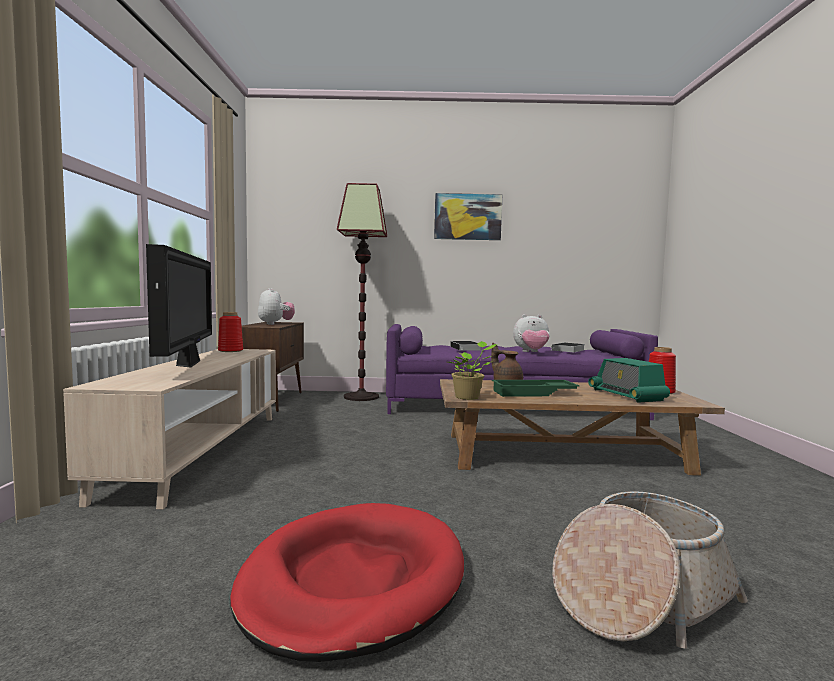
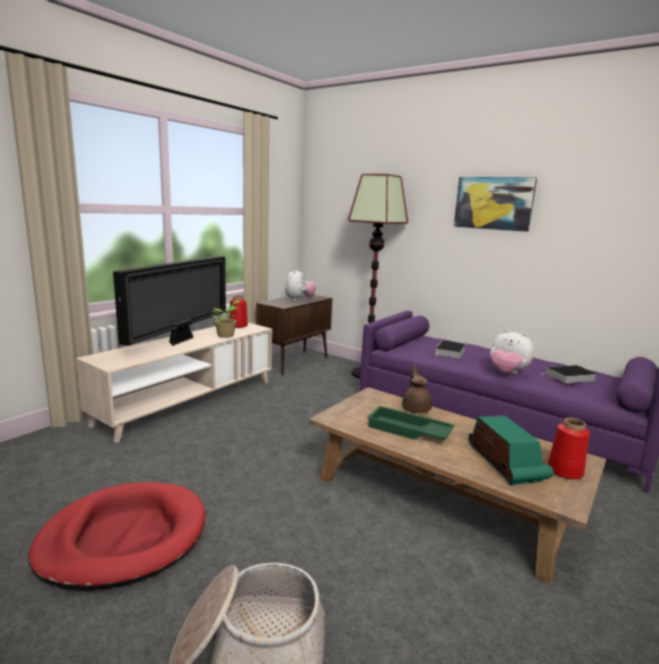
camera: 35 degrees right, 10 degrees up
potted plant [448,341,497,400] -> potted plant moved to [211,300,239,338]
radio [588,358,670,403] -> radio turned 150 degrees clockwise [468,416,554,485]

